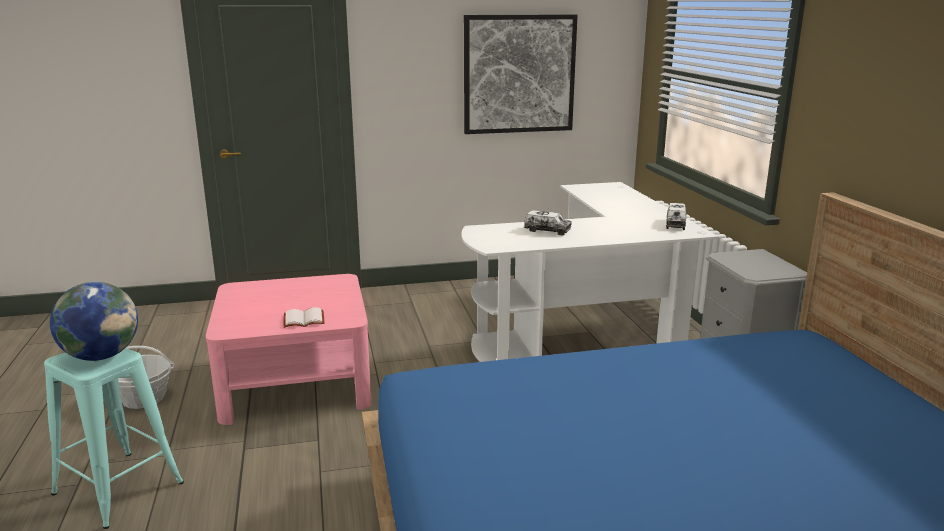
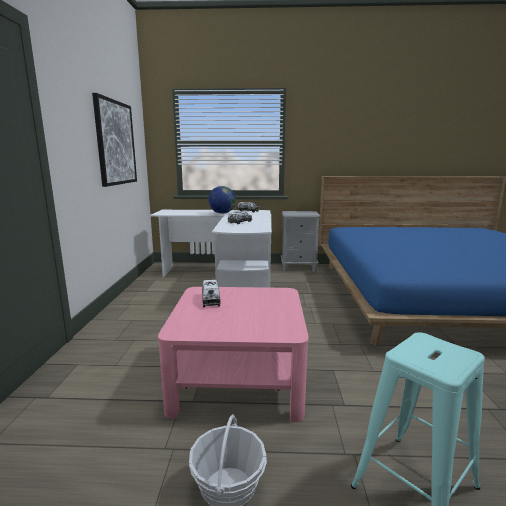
camera: 75 degrees left, 5 degrees down
globe [50,282,138,361] -> globe moved to [208,186,236,214]
white book [283,307,324,328] -> none
none -> toy truck [202,280,221,307]

